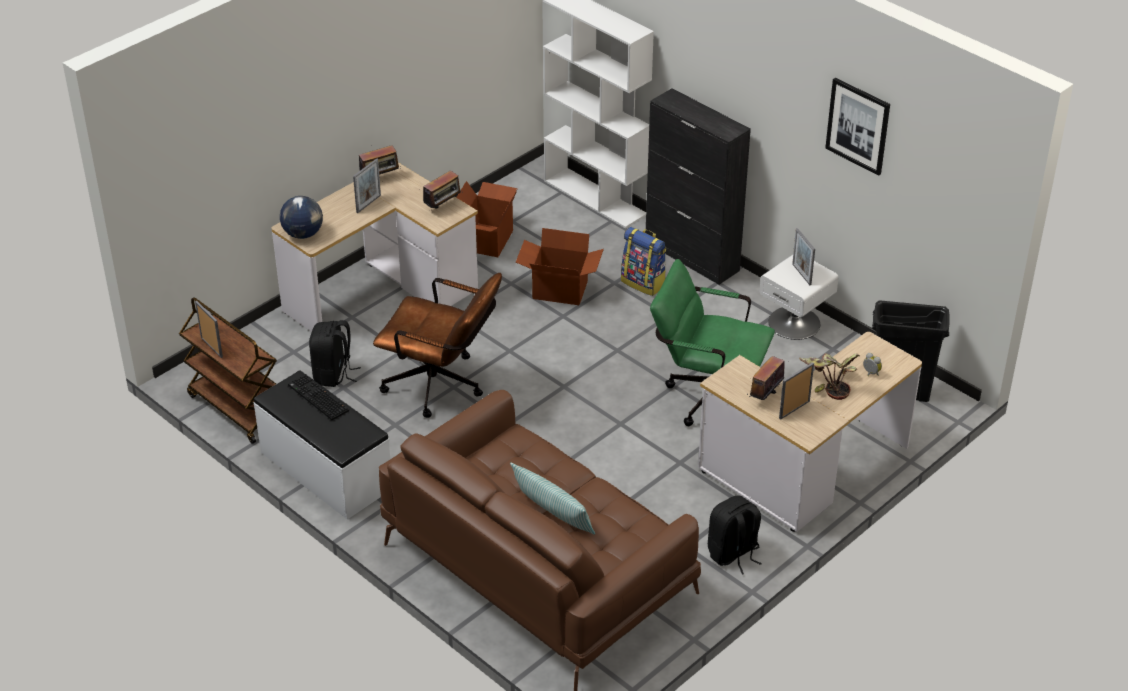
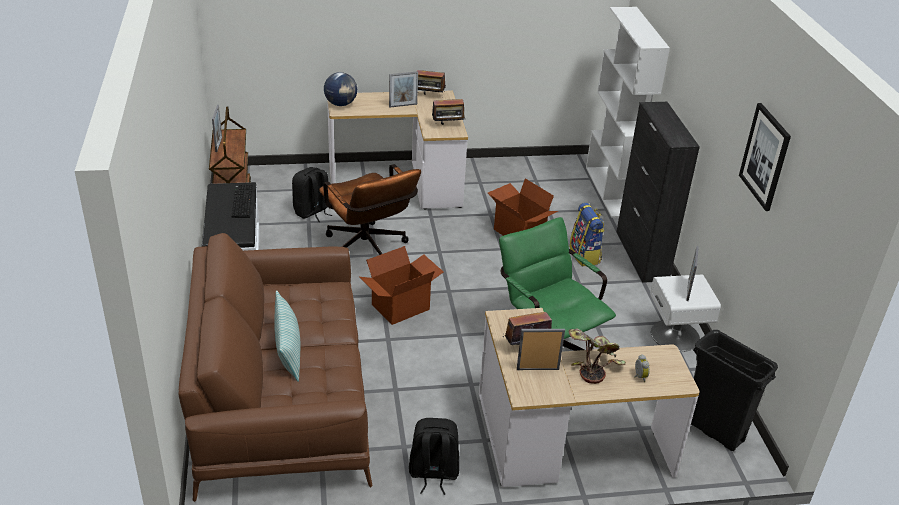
camera: 35 degrees right, 5 degrees down
cardboard box [456,181,517,257] -> cardboard box moved to [360,246,443,325]

